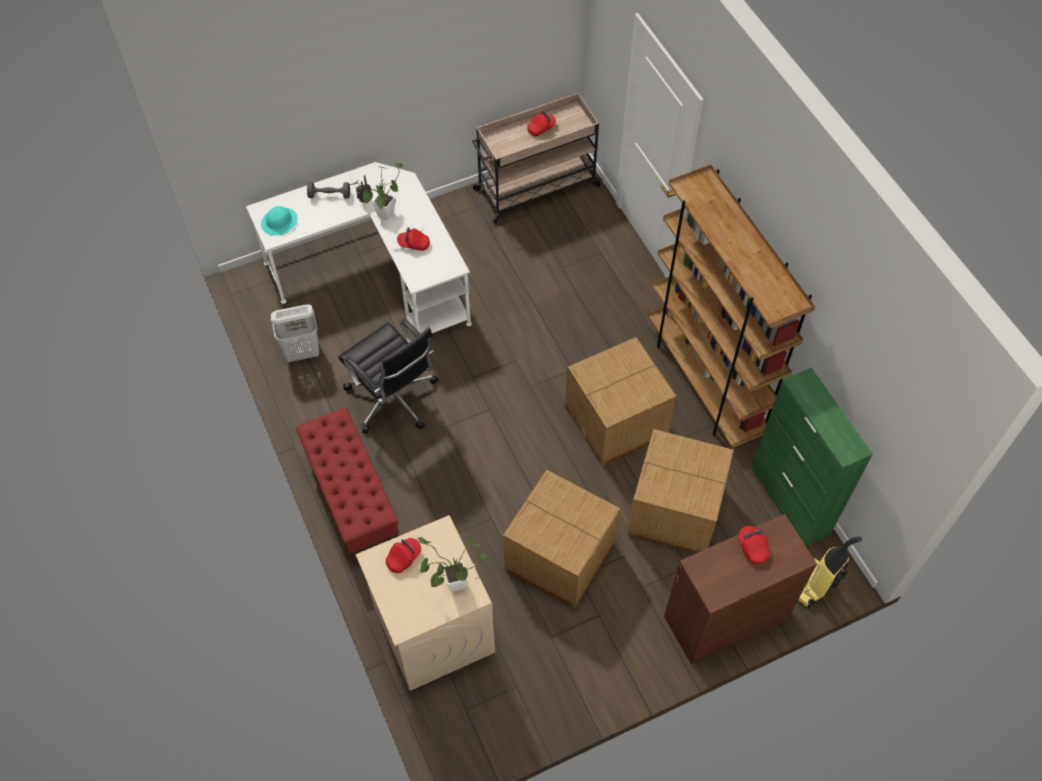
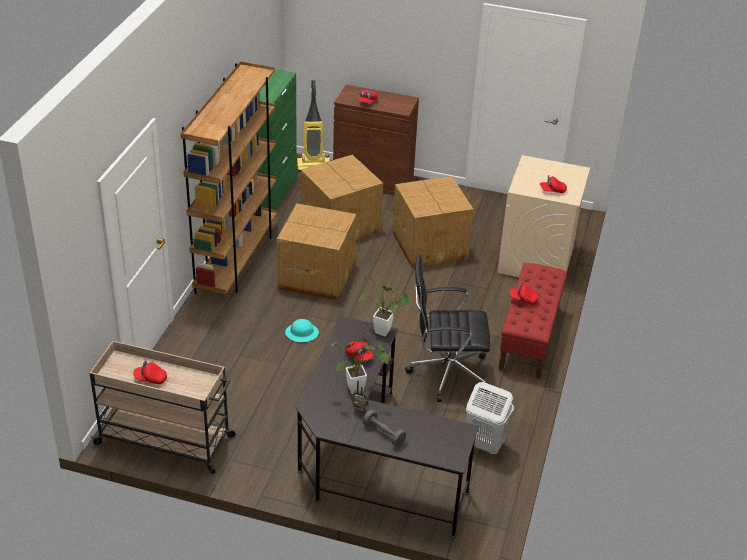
camera: 140 degrees left, 20 degrees down
white desk [246,162,472,334] -> black desk [295,316,479,538]
turquoise hard hat [261,206,298,236] -> turquoise hard hat moved to [285,319,319,342]
black office chair [338,319,438,434] -> black office chair turned 90 degrees counterclockwise [405,254,490,402]
potted plant [418,537,489,592] -> potted plant moved to [359,276,410,336]
none -> red cap [510,282,539,305]

